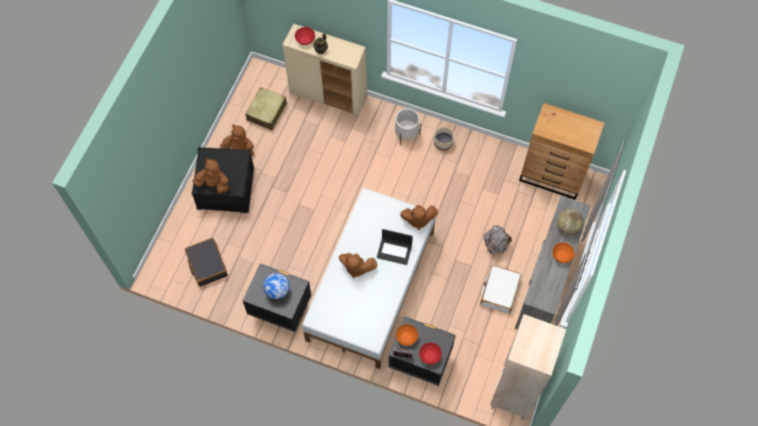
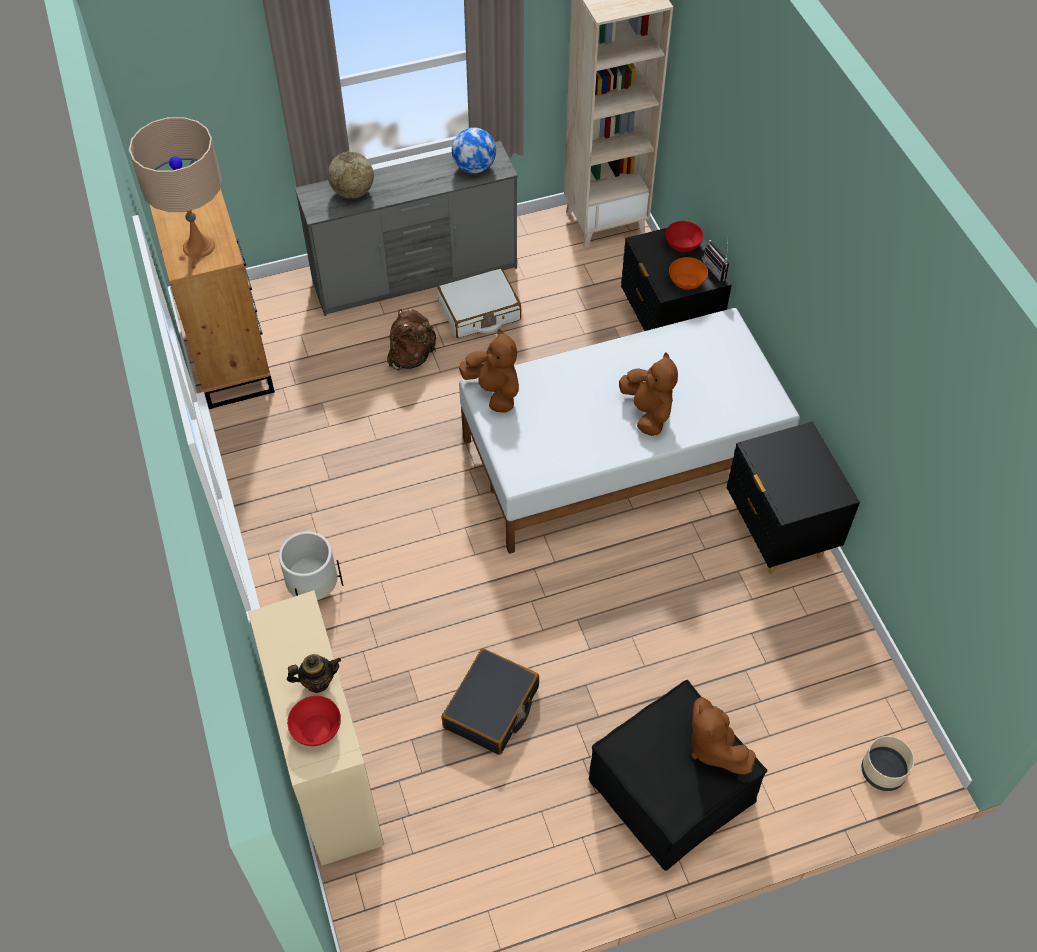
camera: 130 degrees left, 10 degrees down
black suitcase [185,238,228,287] -> black suitcase moved to [441,648,539,755]
brown plush toy [220,125,254,157] -> none
beige suitcase [245,87,287,130] -> none
globe [263,273,289,299] -> globe moved to [452,127,496,173]
laptop [377,229,413,265] -> none
beige planter [434,127,454,150] -> beige planter moved to [862,736,914,791]
grey backpack [484,225,512,255] -> brown backpack [387,309,436,371]
orange bowl [552,243,575,263] -> none
none -> beige table lamp [129,117,222,258]

